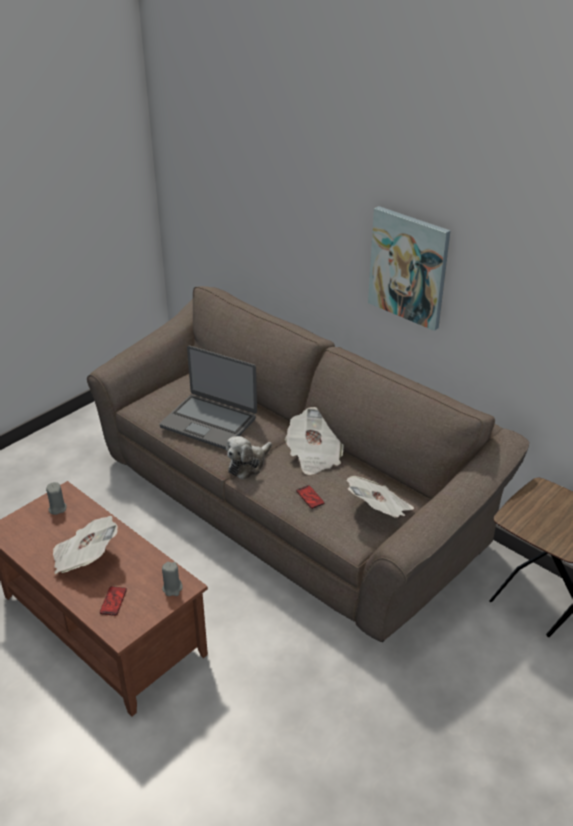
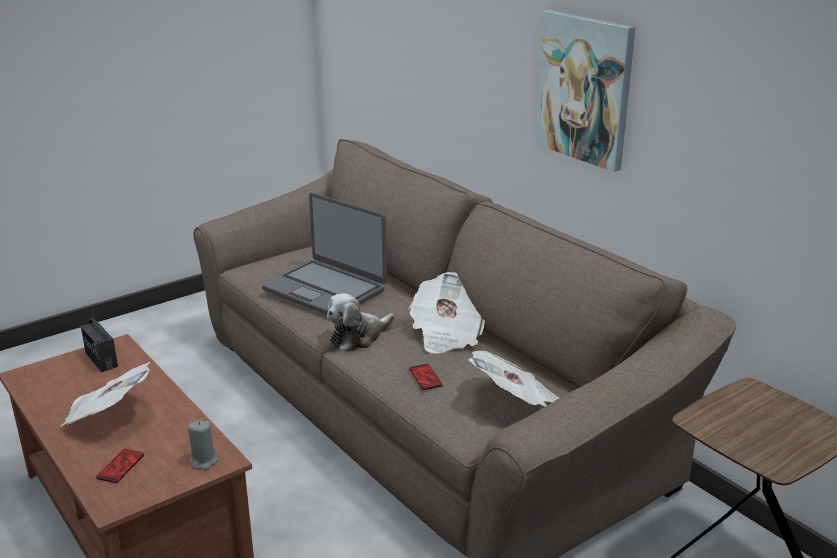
camera: 10 degrees right, 10 degrees down
grey candle [46,482,67,515] -> radio [81,309,118,372]

